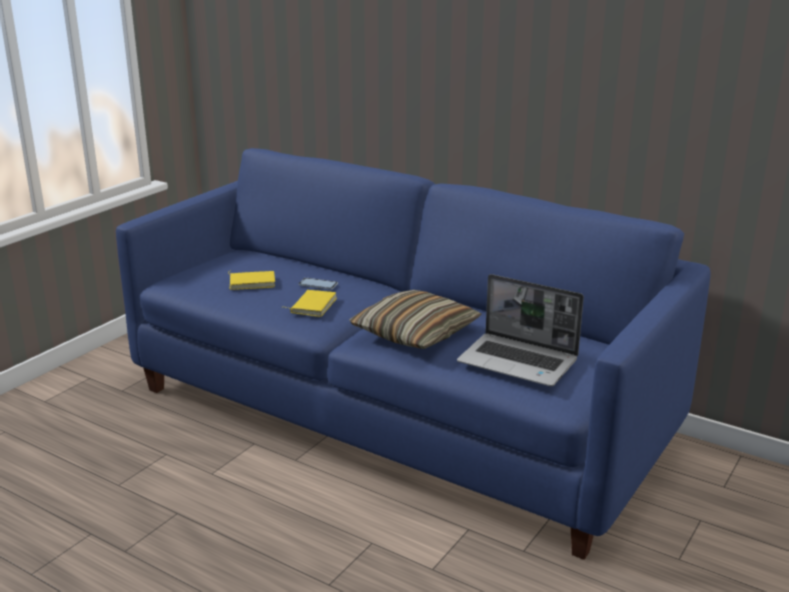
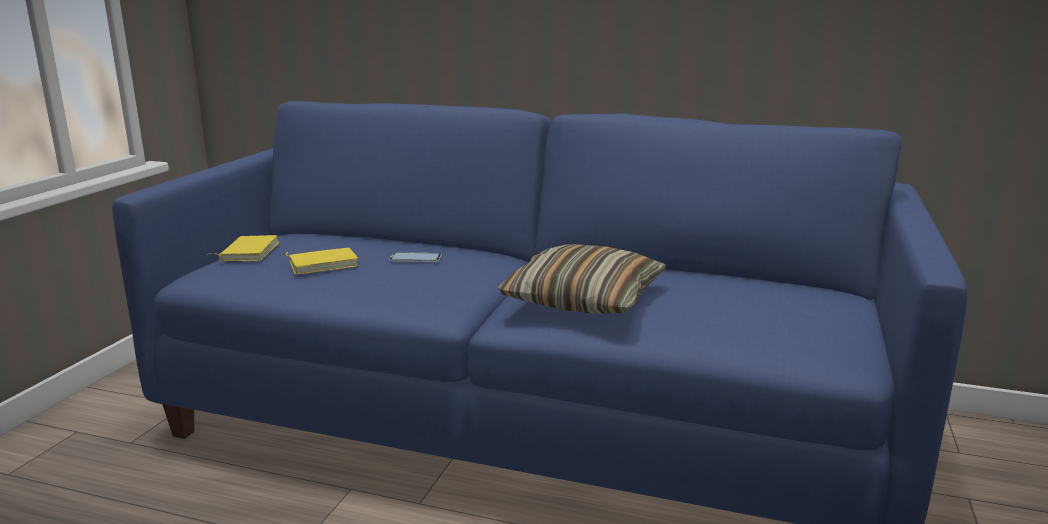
camera: 15 degrees left, 5 degrees down
yellow book [287,290,337,317] -> yellow book moved to [207,235,279,261]
laptop [457,274,584,386] -> none

